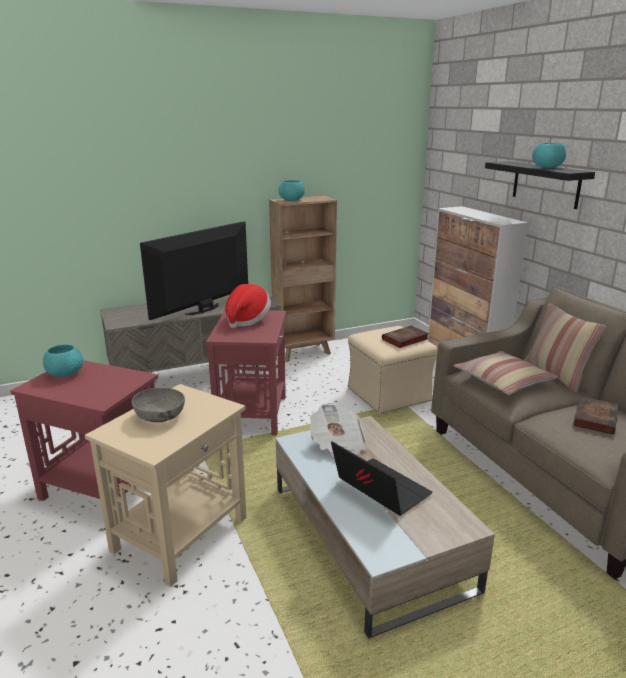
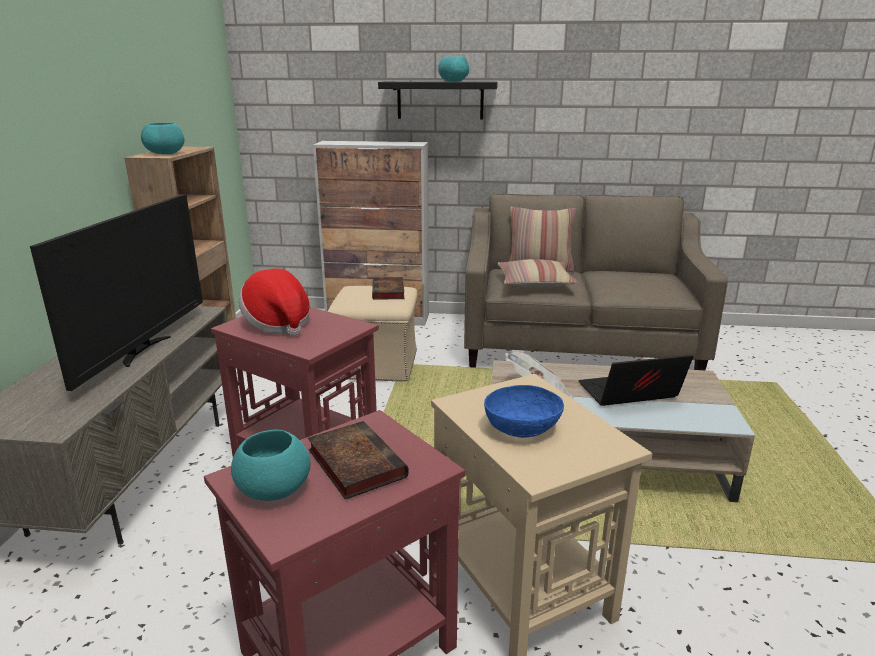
camera: 60 degrees left, 0 degrees up
grey bowl [132,388,185,422] -> blue bowl [484,385,564,438]
television [140,221,248,320] -> television turned 150 degrees counterclockwise [30,194,203,391]
book [573,396,619,435] -> book moved to [308,421,409,500]

